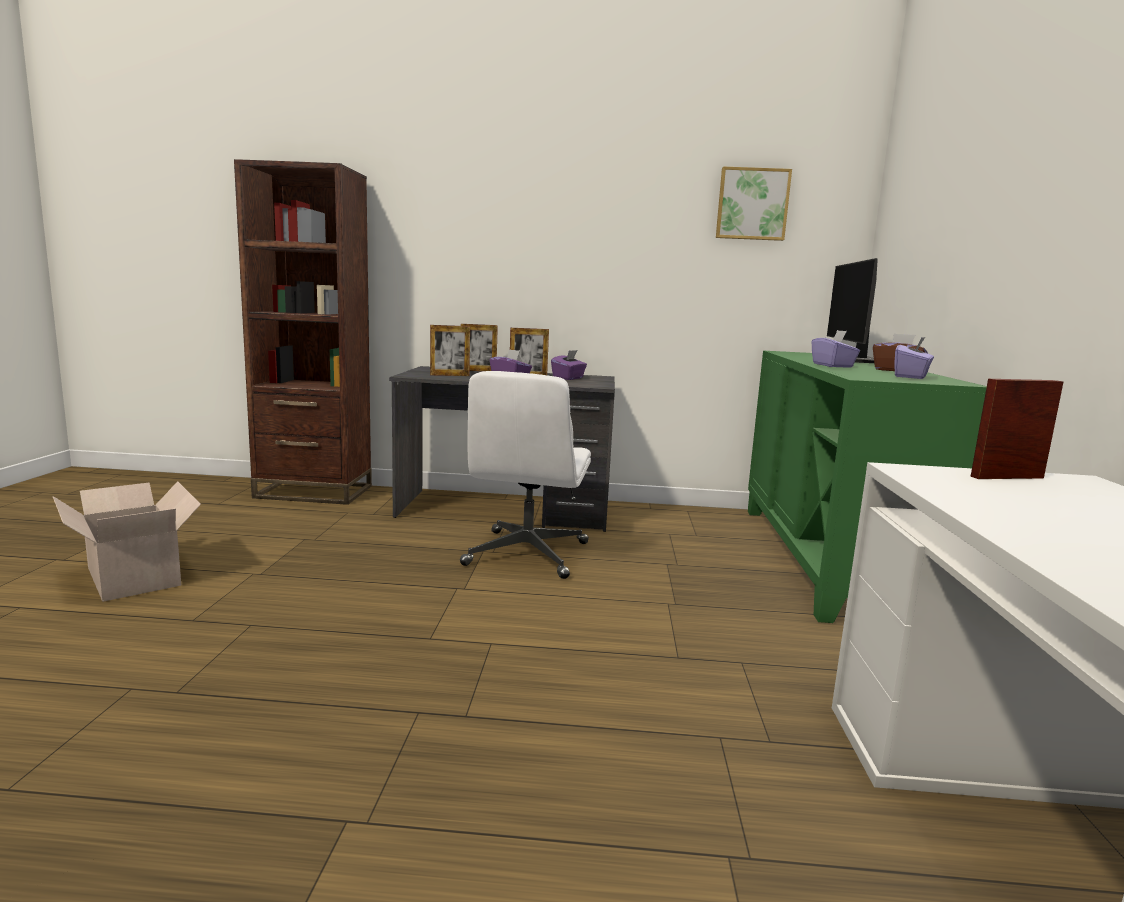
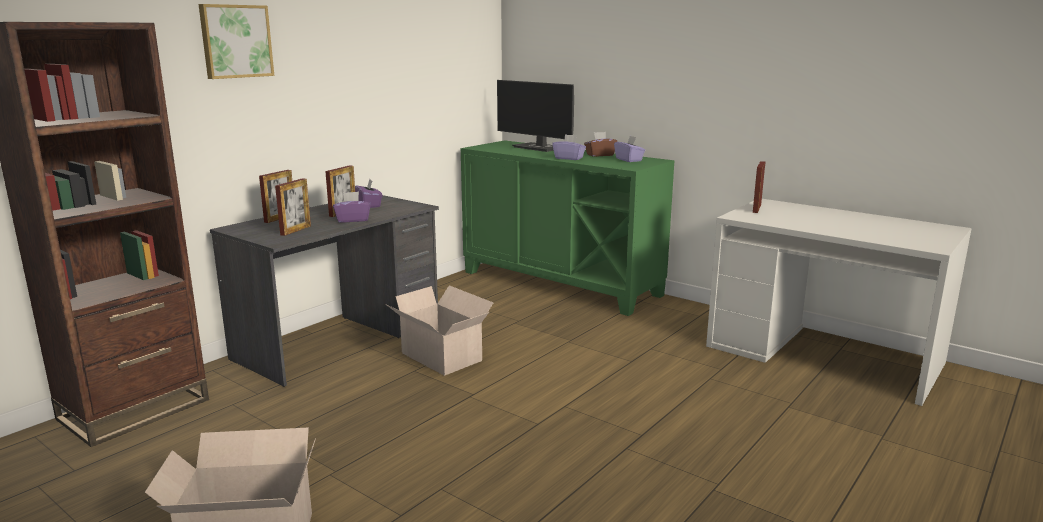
camera: 55 degrees left, 5 degrees up
white office chair [460,371,591,579] -> cardboard box [385,285,493,376]
picture [716,167,792,241] -> picture moved to [199,4,274,79]

